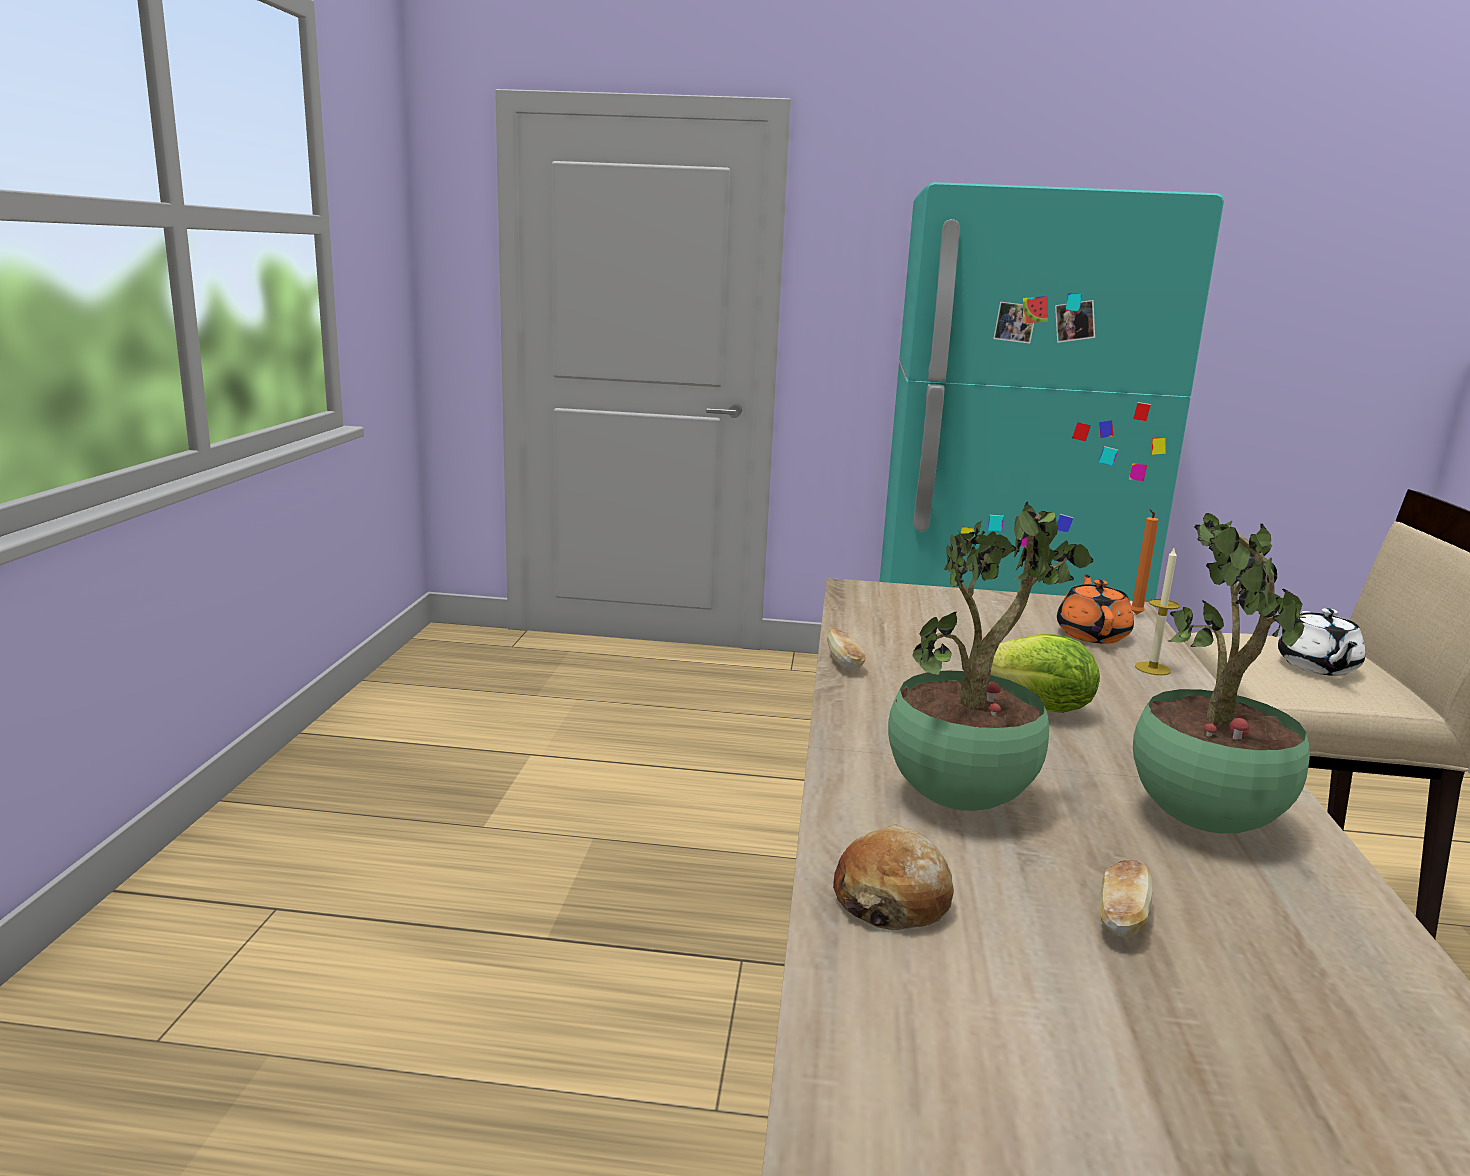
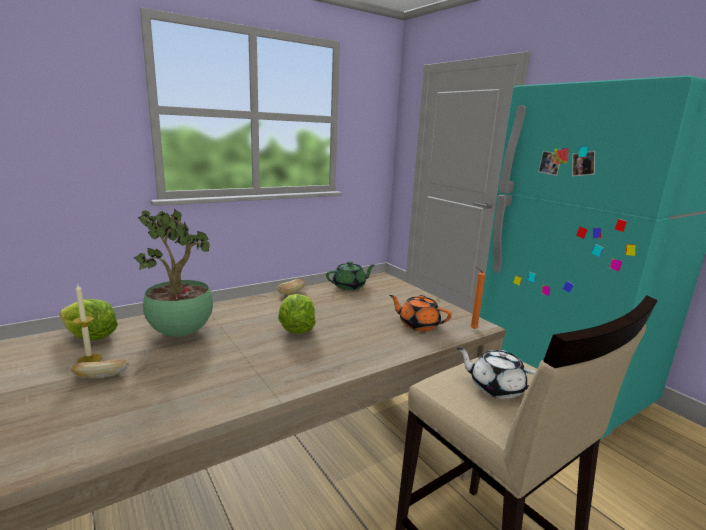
camera: 50 degrees right, 0 degrees up
bread [833,824,954,930] -> lettuce [59,299,118,340]
orange teapot [1057,575,1134,644] -> orange teapot turned 120 degrees counterclockwise [389,295,452,331]
potted plant [1133,513,1310,833] -> none
candle [1135,546,1180,675] -> candle moved to [72,283,102,363]
white teapot [1278,608,1365,676] -> white teapot turned 60 degrees clockwise [457,348,536,399]
none -> green teapot [326,261,375,290]

